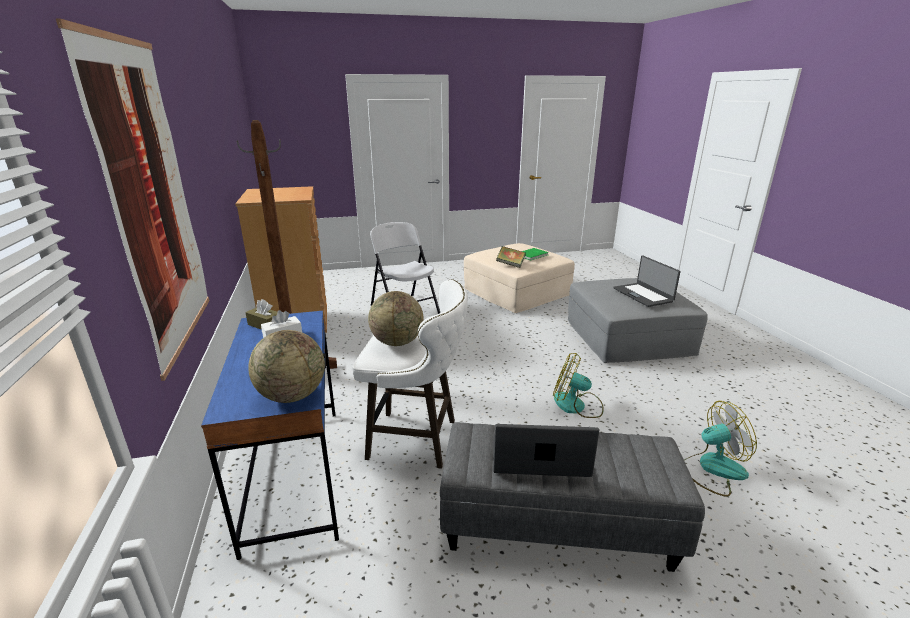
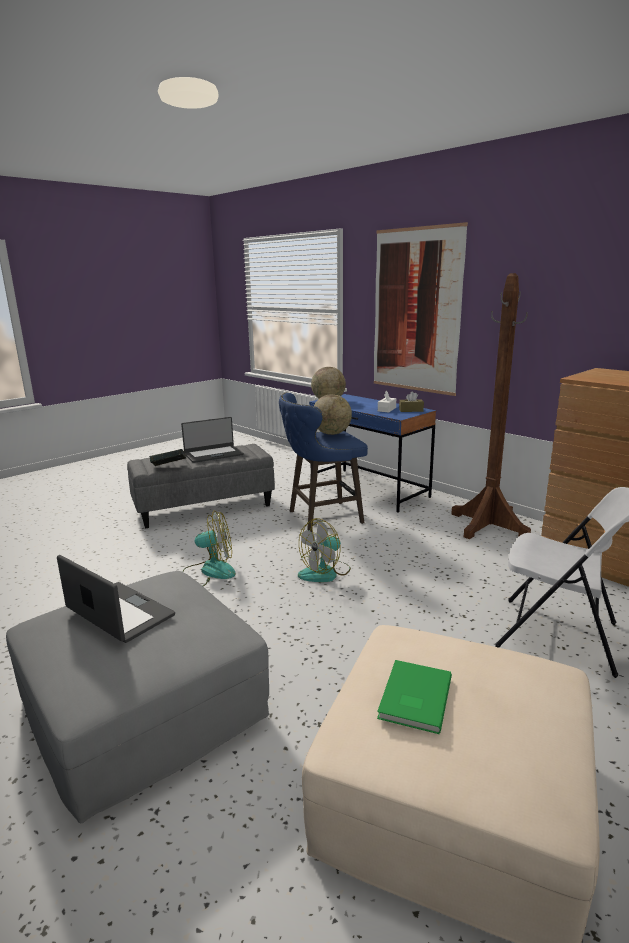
camera: 150 degrees right, 5 degrees down
white stool [353,279,468,469] -> blue stool [279,392,368,532]
book [496,246,526,268] -> book moved to [149,449,186,466]
fan [685,401,757,497] -> fan moved to [298,518,351,582]

